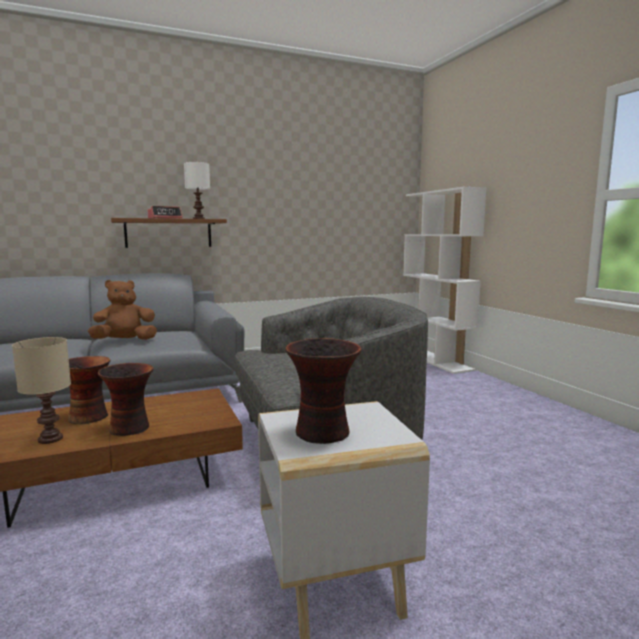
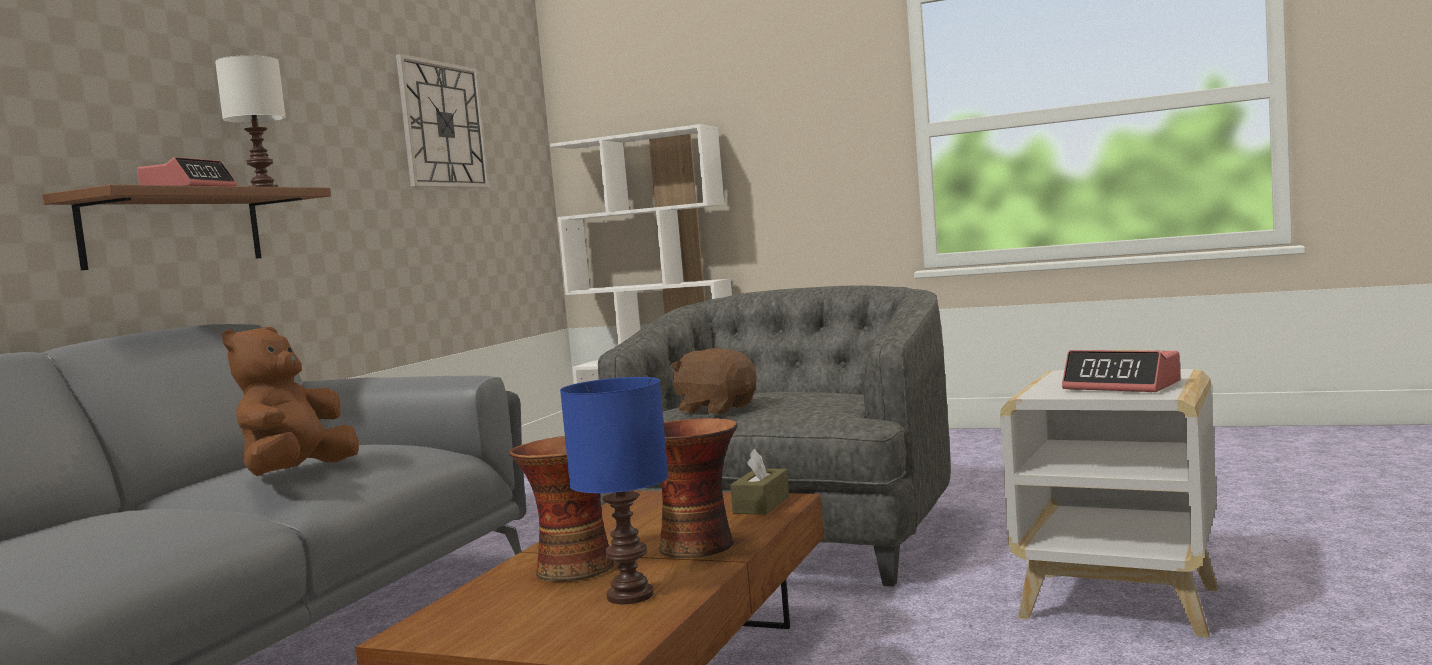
camera: 45 degrees left, 5 degrees down
beige table lamp [12,337,71,444] -> blue table lamp [560,377,669,604]
vase [285,338,361,444] -> alarm clock [1062,349,1181,392]
none -> wall clock [396,54,490,188]
none -> brown plush toy [671,348,757,414]
none -> brown tissue box [730,449,789,515]

